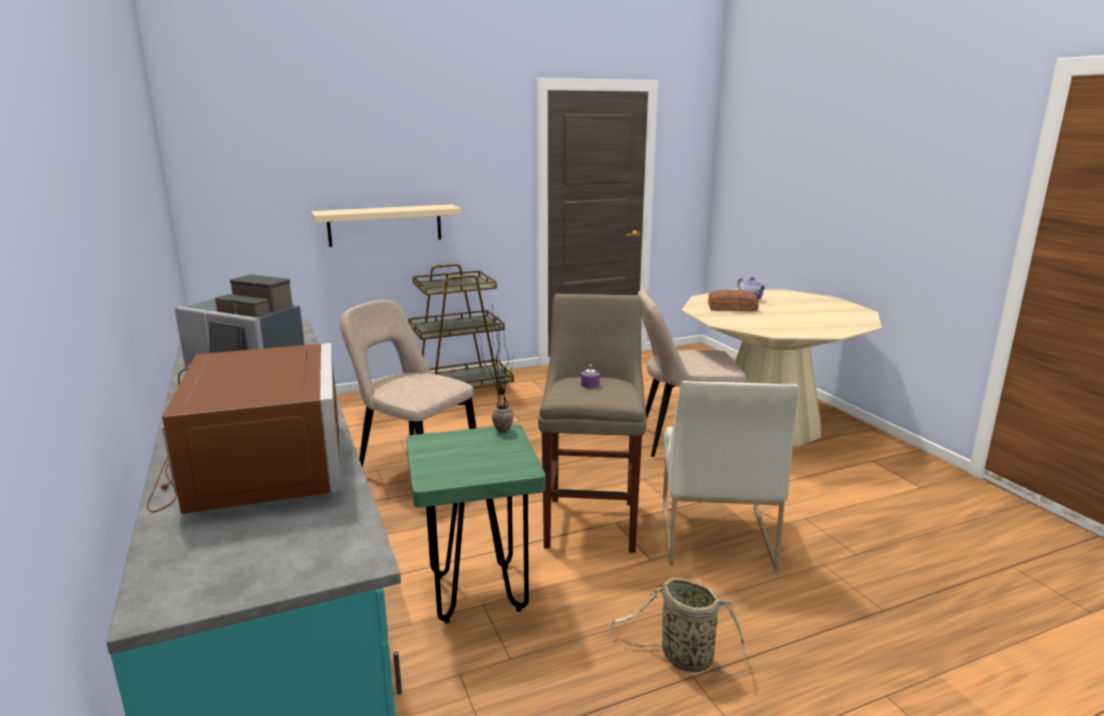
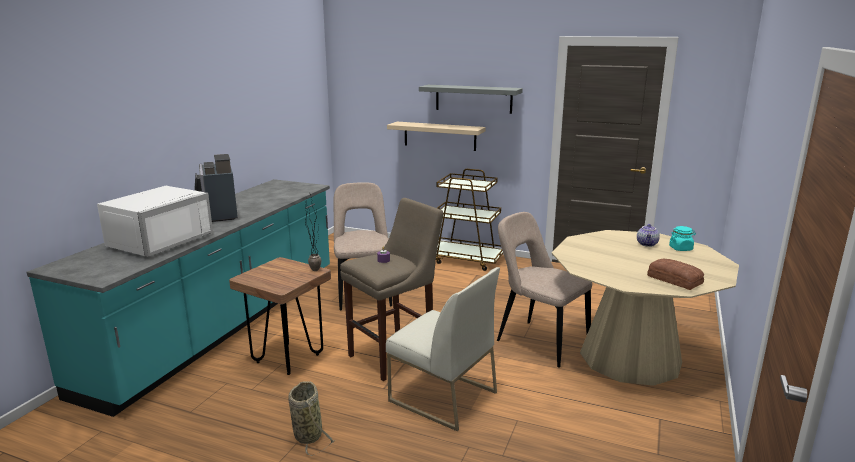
camera: 45 degrees right, 0 degrees up
brown microwave [147,343,343,514] -> white microwave [97,186,213,257]
green stool [406,424,546,624] -> brown stool [229,257,331,375]
white chair [663,381,799,571] -> white chair turned 105 degrees counterclockwise [386,267,500,431]
bread [708,290,759,312] -> bread moved to [647,259,704,290]
none -> grey shelf [419,85,523,114]
none -> turquoise jar [669,226,696,251]

